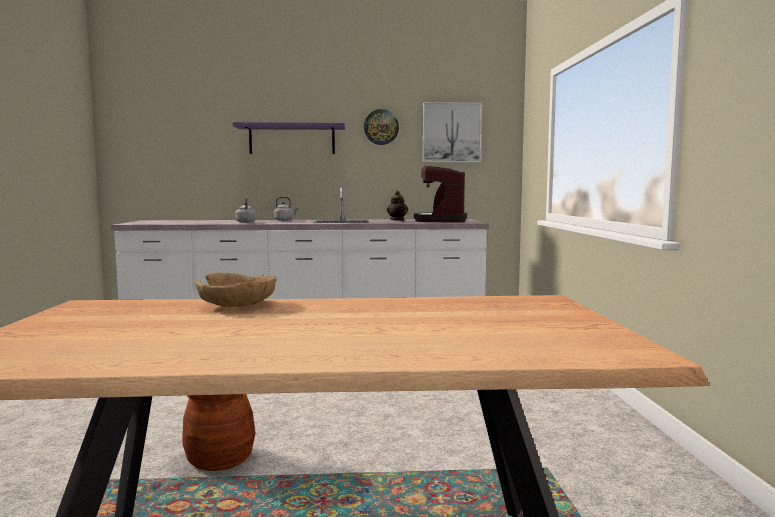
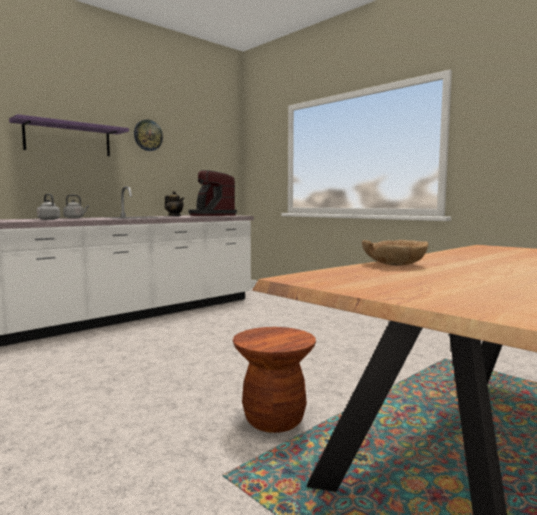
camera: 40 degrees left, 0 degrees up
picture [423,102,482,163] -> none

